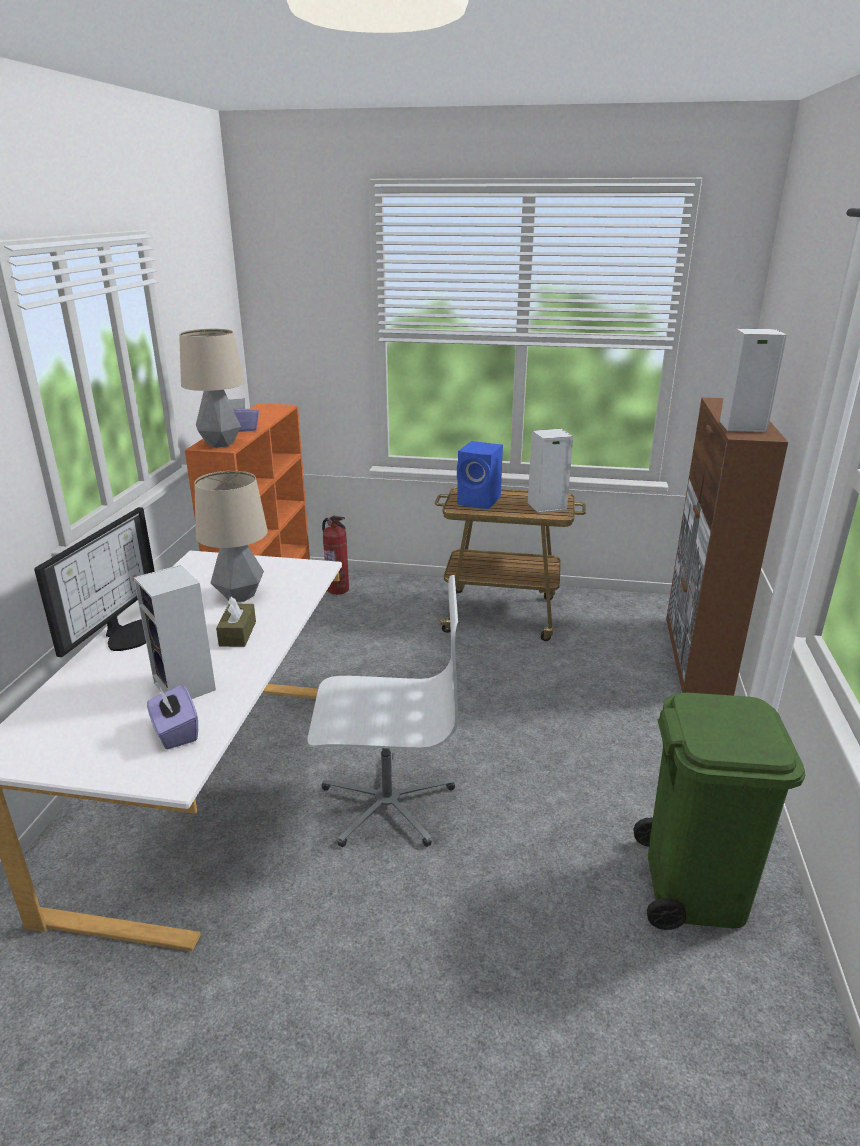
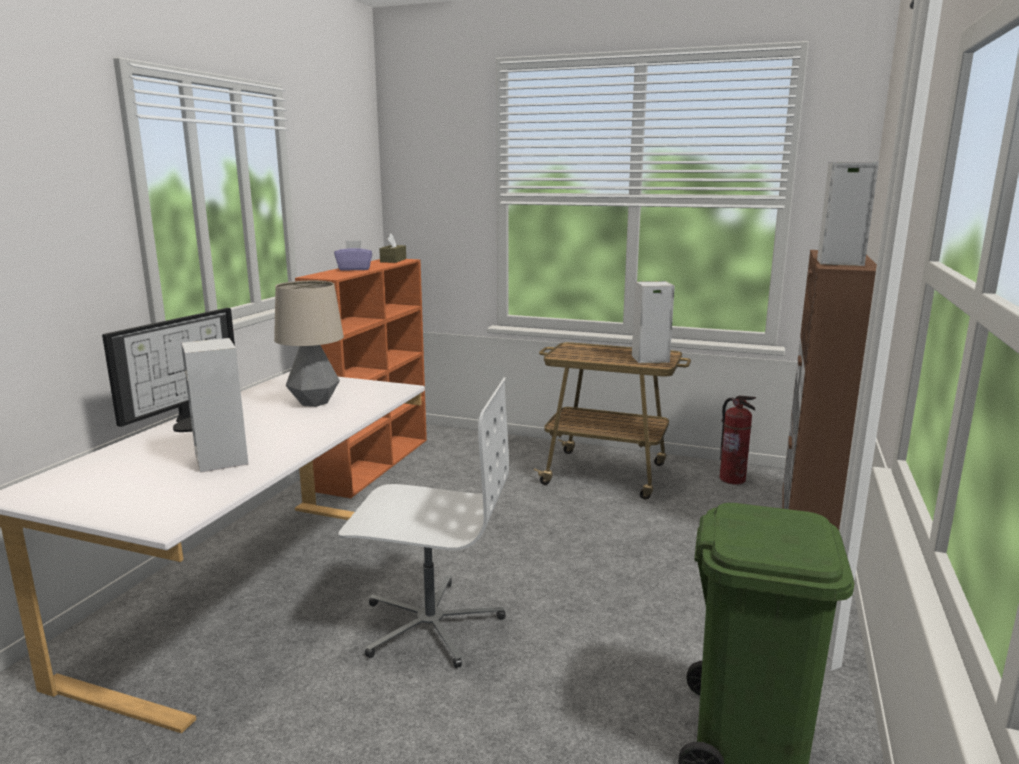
camera: 10 degrees right, 10 degrees down
purple tissue box [147,684,198,750] -> none
table lamp [179,329,244,448] -> none
brown tissue box [216,597,256,647] -> brown tissue box moved to [379,234,406,263]
fire extinguisher [322,516,349,595] -> fire extinguisher moved to [720,395,756,485]
blue speaker [457,441,503,509] -> none

